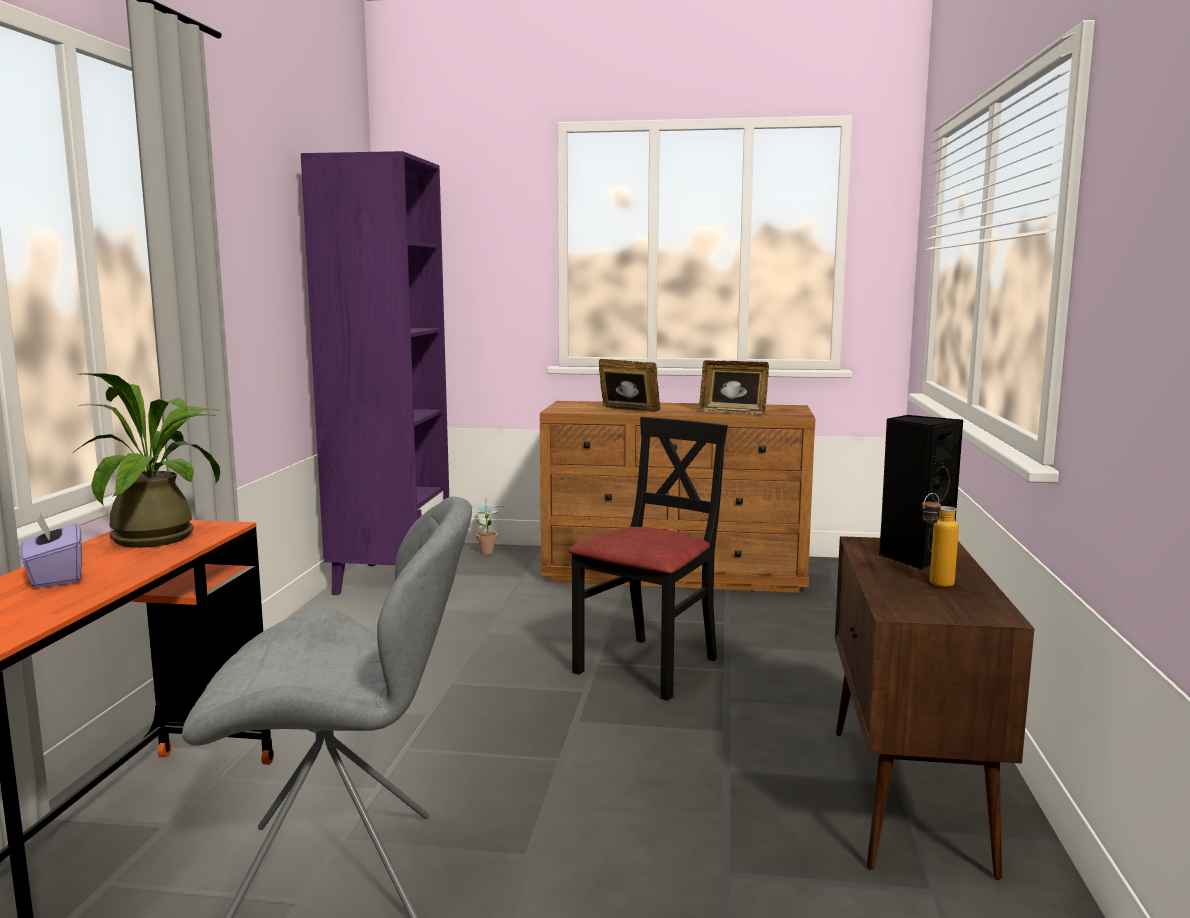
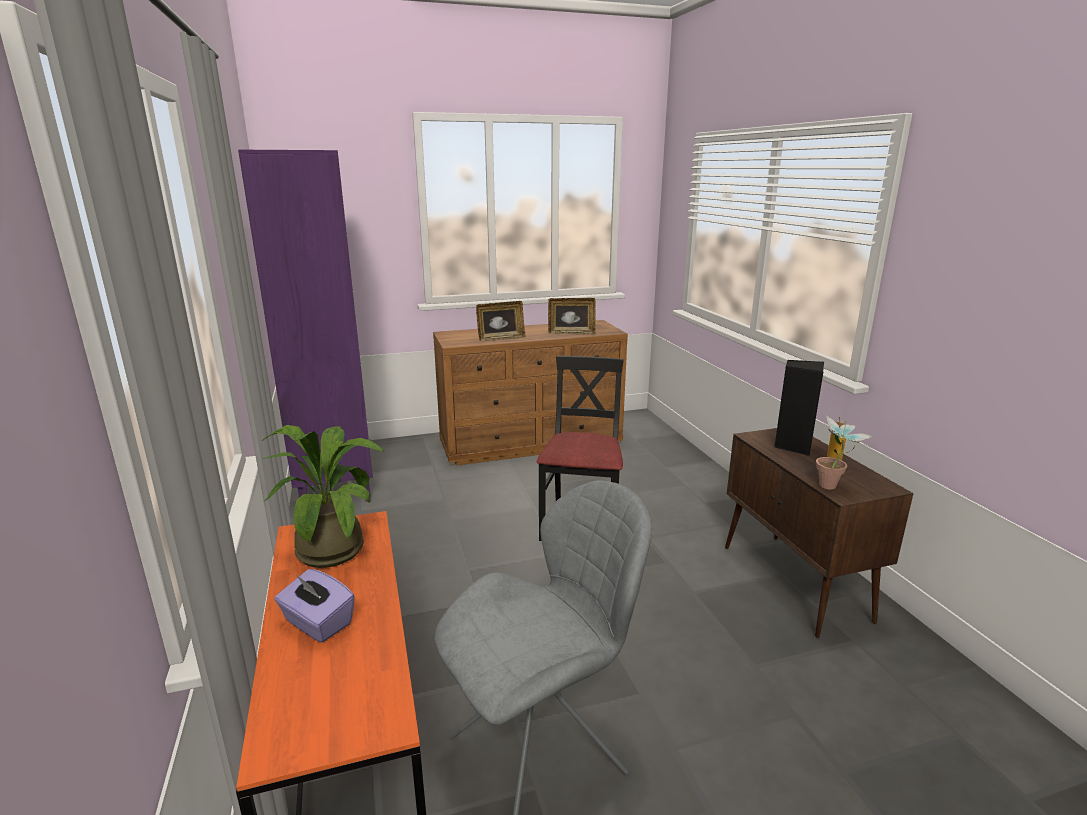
camera: 25 degrees left, 10 degrees up
potted plant [470,496,503,554] -> potted plant moved to [816,415,873,490]
picture frame [599,359,660,411] -> picture frame turned 150 degrees clockwise [476,301,526,342]

